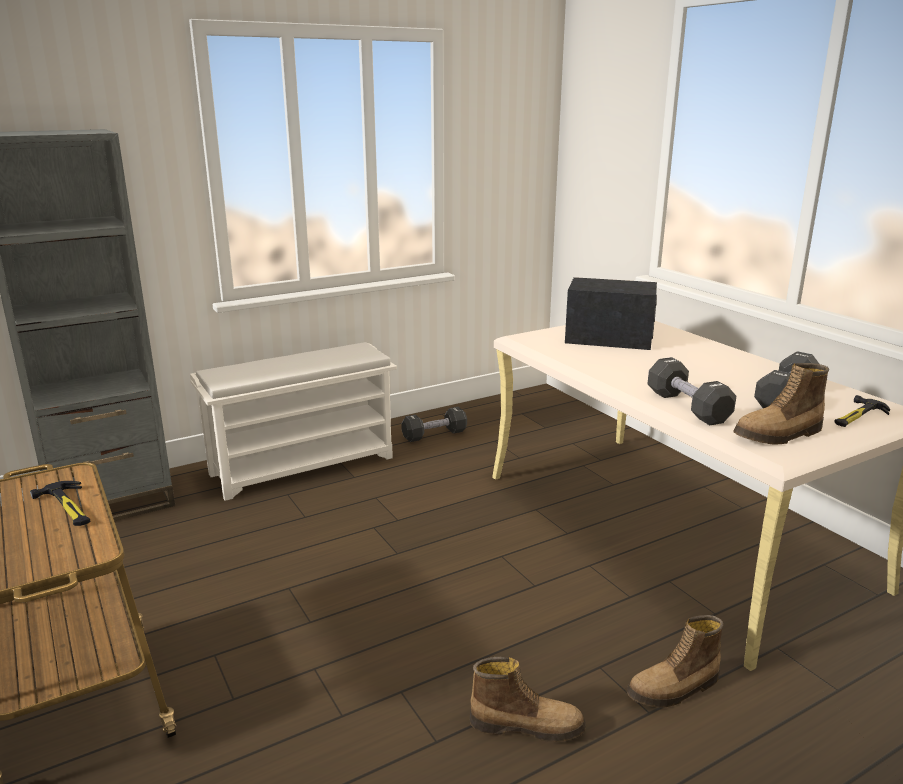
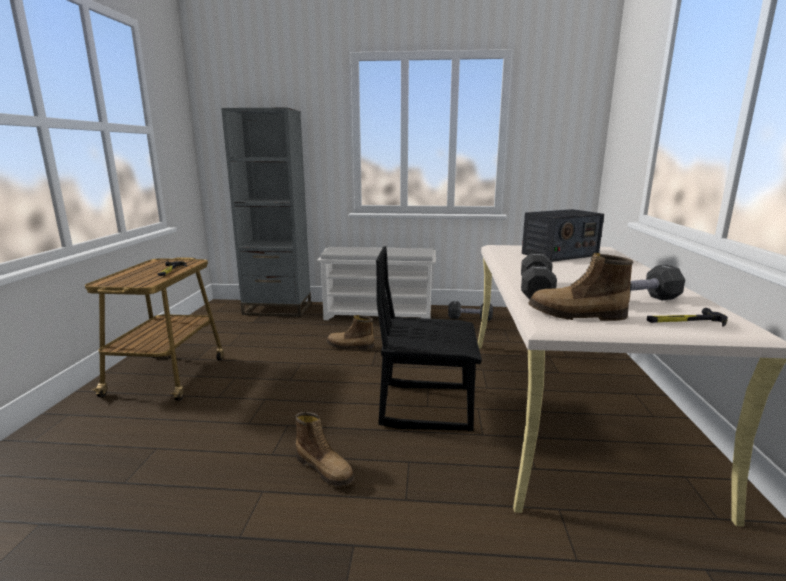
camera: 35 degrees right, 5 degrees down
radio [565,277,657,350] -> radio turned 105 degrees clockwise [522,209,604,262]
boot [626,615,723,708] -> boot moved to [326,315,374,350]
none -> black chair [376,246,482,431]

